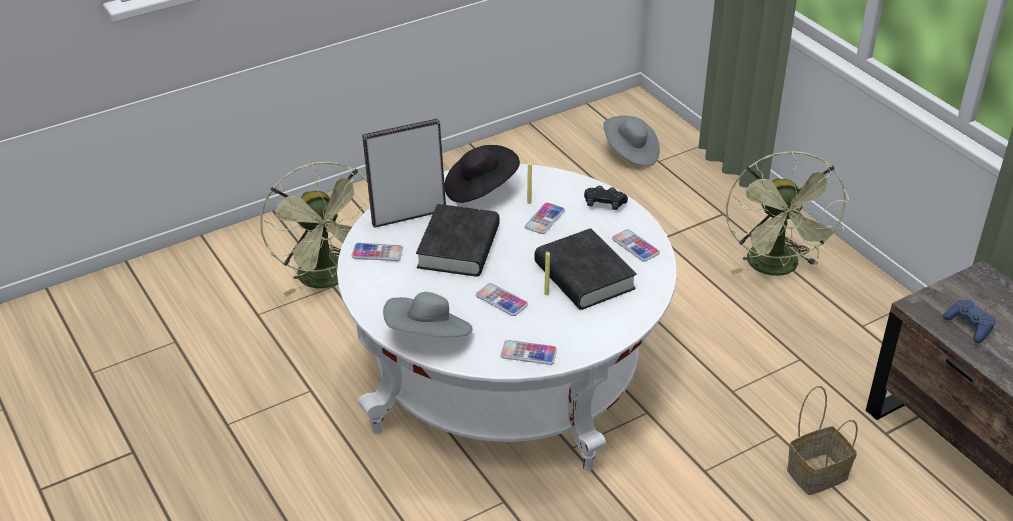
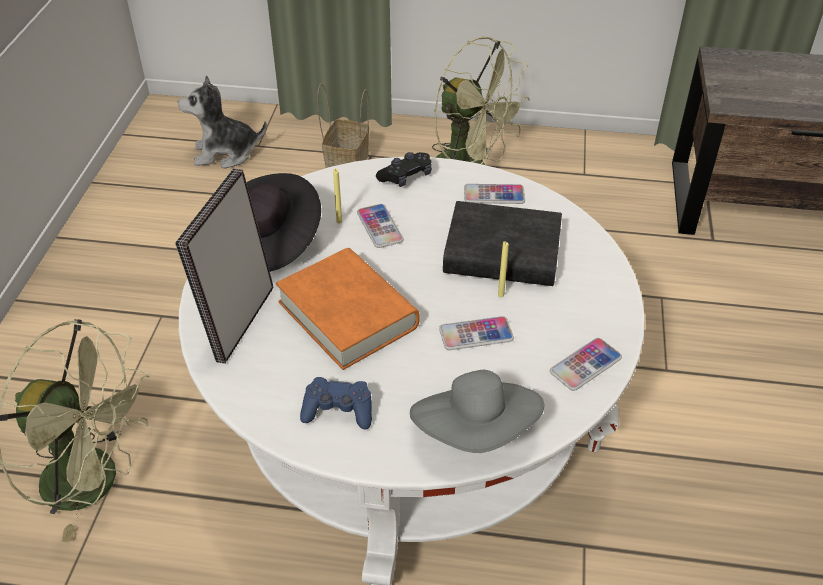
camera: 50 degrees left, 5 degrees up
phone [352,243,403,261] -> none
black book [416,204,500,277] -> orange book [276,248,420,370]
grey hat [603,116,660,166] -> plush toy [178,75,267,169]
basket [787,386,858,495] -> basket moved to [317,83,369,168]
blue game controller [943,299,996,343] -> blue game controller moved to [300,377,372,429]

